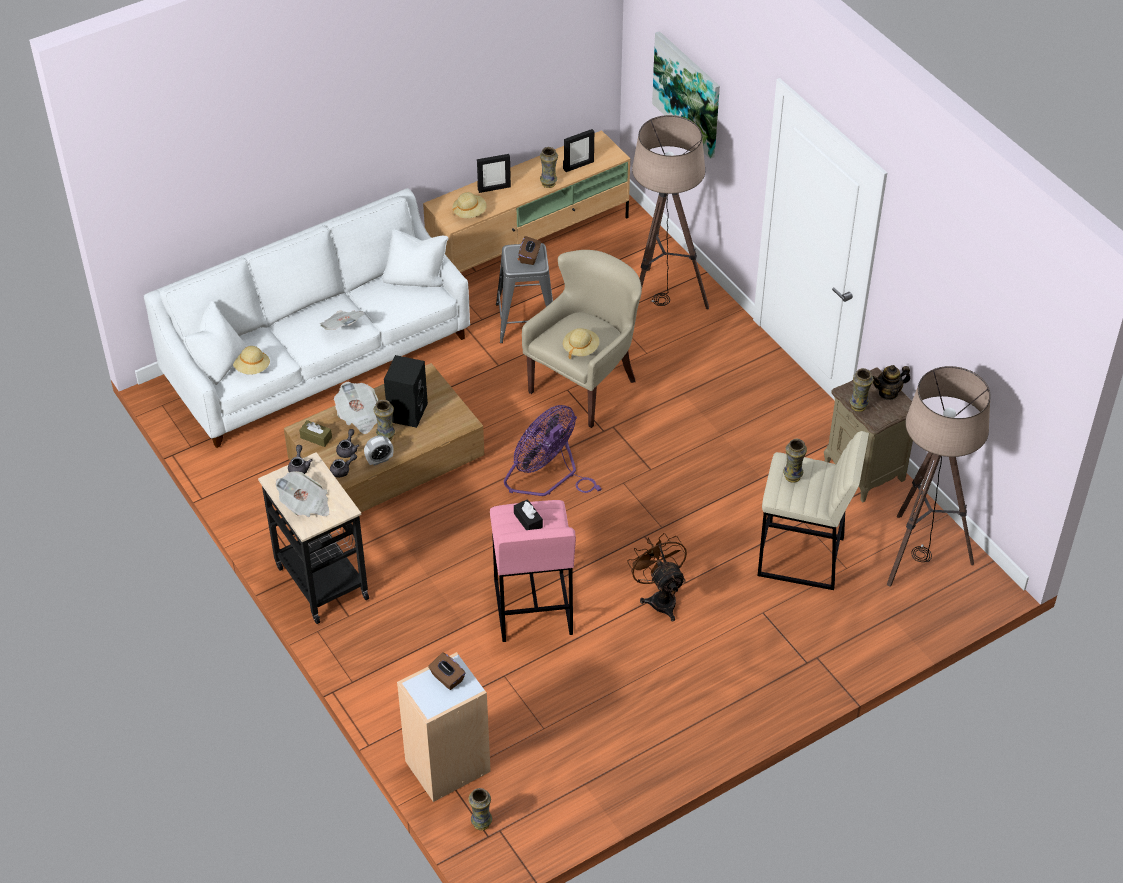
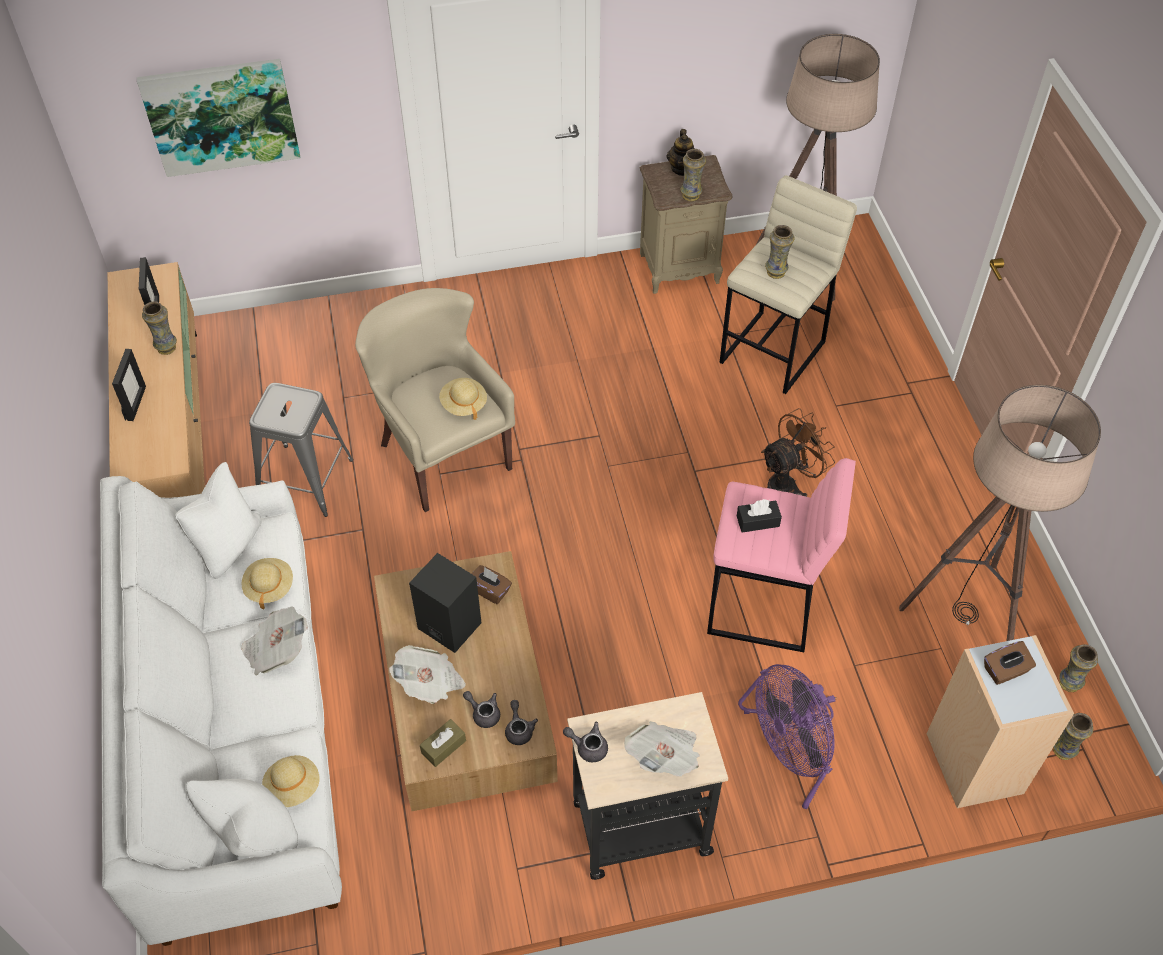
camera: 70 degrees left, 5 degrees up
alarm clock [364,435,393,466] -> none
vase [374,400,395,441] -> vase moved to [1059,644,1098,692]
beige hat [453,192,487,218] -> beige hat moved to [242,558,293,609]
purple fan [504,405,602,496] -> purple fan moved to [738,664,836,810]
brown tissue box [518,236,541,265] -> brown tissue box moved to [471,565,512,604]
brown fan [627,533,687,622] -> brown fan turned 150 degrees clockwise [761,408,835,497]
floor lamp [632,115,709,310] -> floor lamp moved to [899,385,1101,641]

